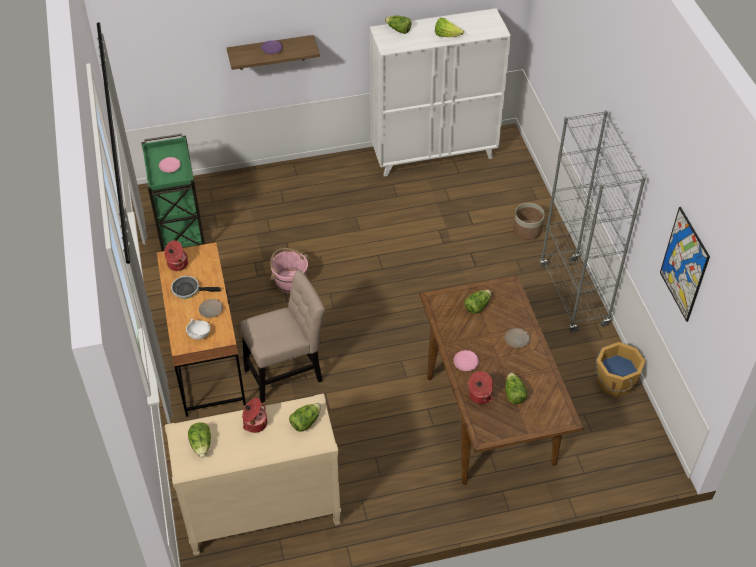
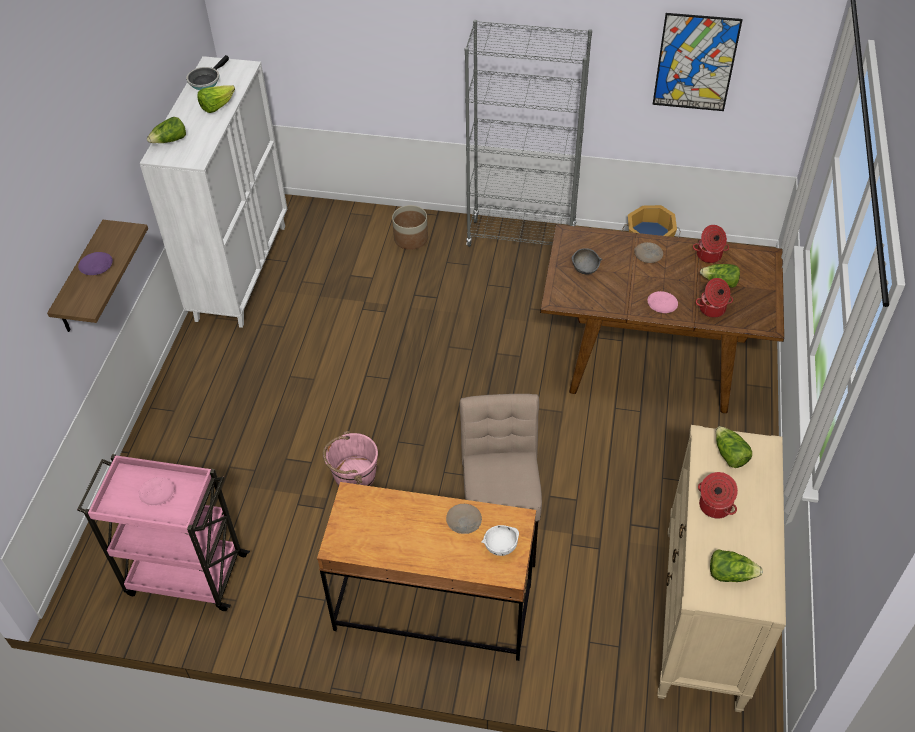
camera: 65 degrees left, 0 degrees up
green cart [141,134,205,252] -> pink cart [77,454,250,611]
cooking pot [164,240,188,271] -> cooking pot moved to [693,225,729,263]
frying pan [171,276,221,299] -> frying pan moved to [186,55,229,90]
lettuce [464,290,491,314] -> grey bowl [572,248,603,275]

